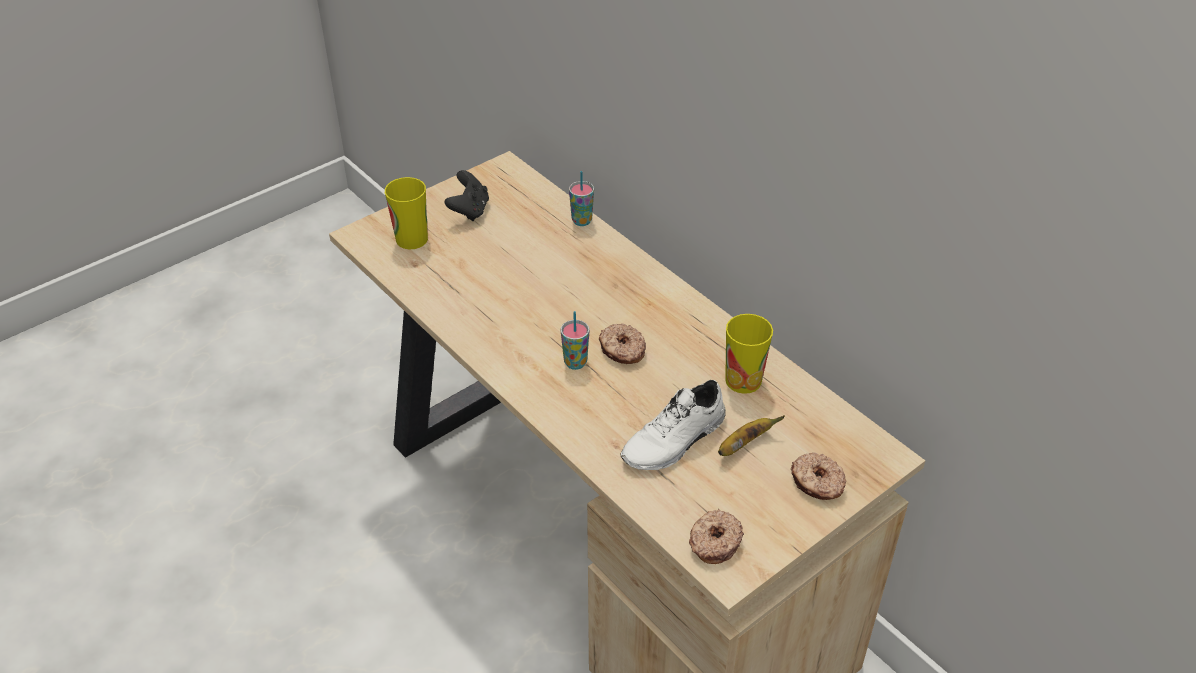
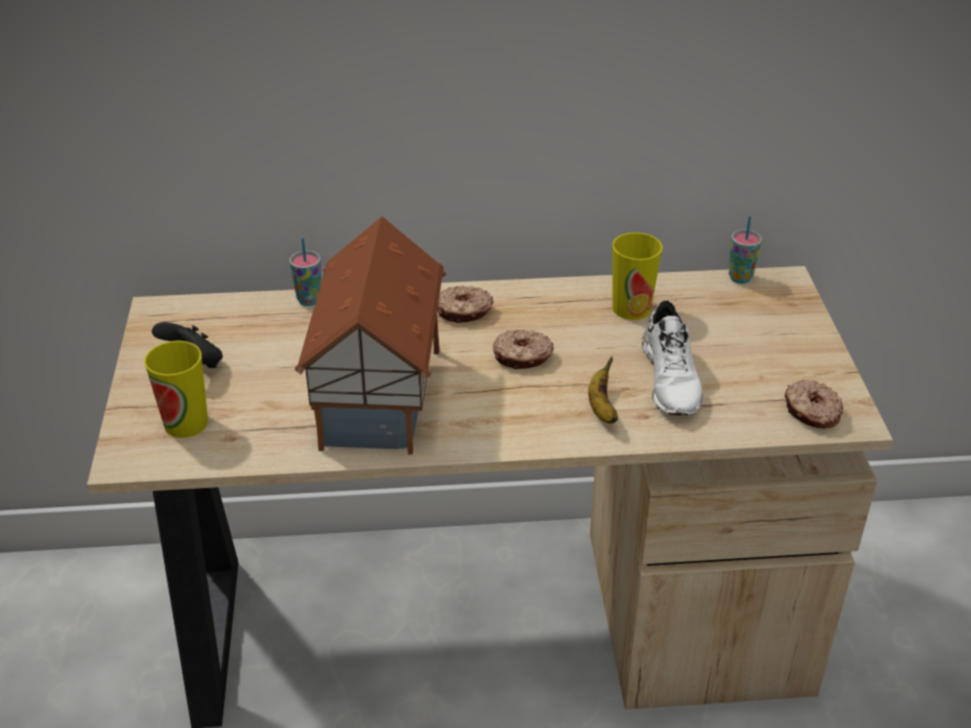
camera: 55 degrees left, 5 degrees down
cup [561,311,589,370] -> cup moved to [729,216,762,284]
banana [718,415,785,456] -> banana moved to [588,356,618,424]
donut [791,452,847,500] -> donut moved to [438,286,493,323]
none -> toy house [295,216,446,455]

